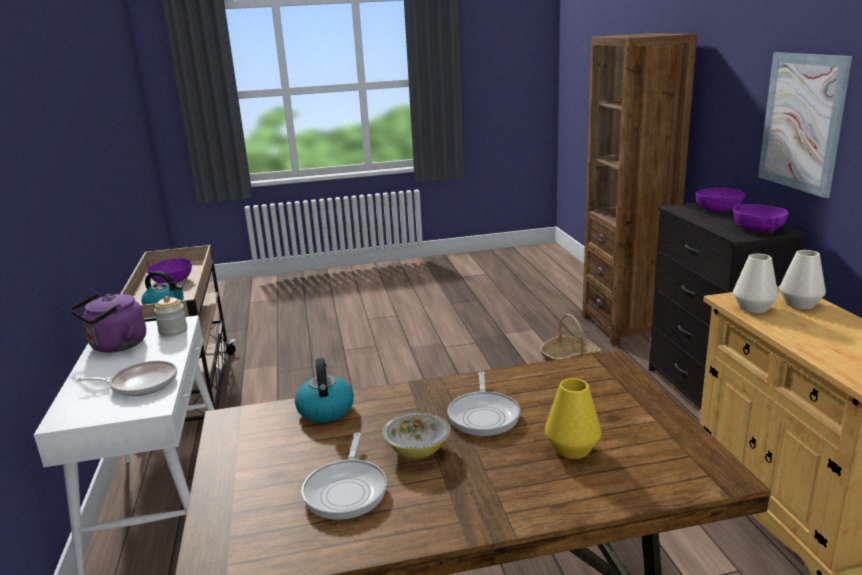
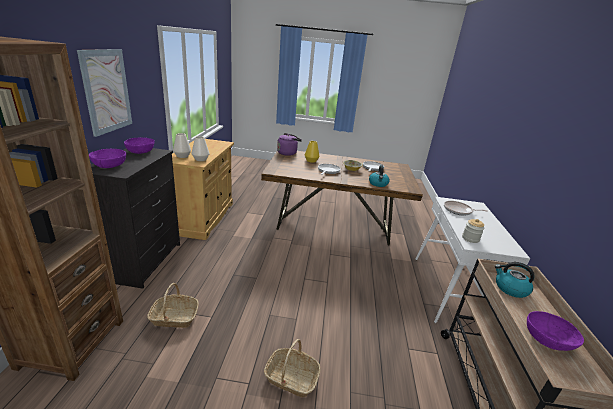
camera: 165 degrees left, 5 degrees up
purple kettle [70,293,146,353] -> purple kettle moved to [277,133,302,156]
none -> basket [264,339,320,397]

